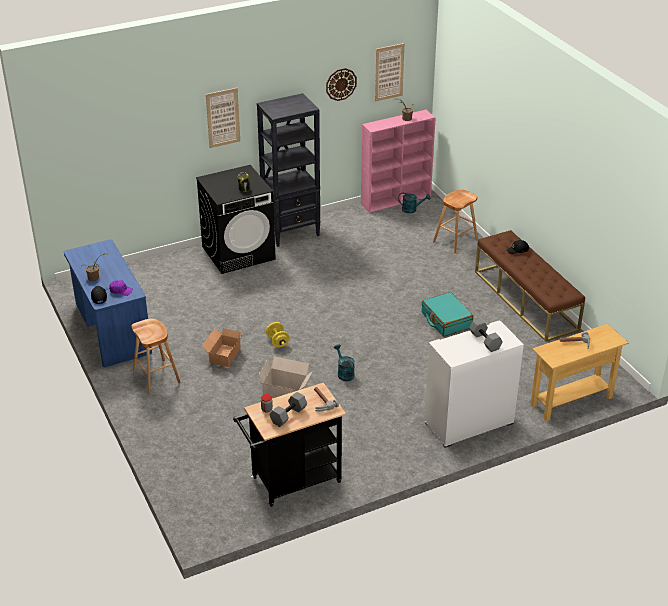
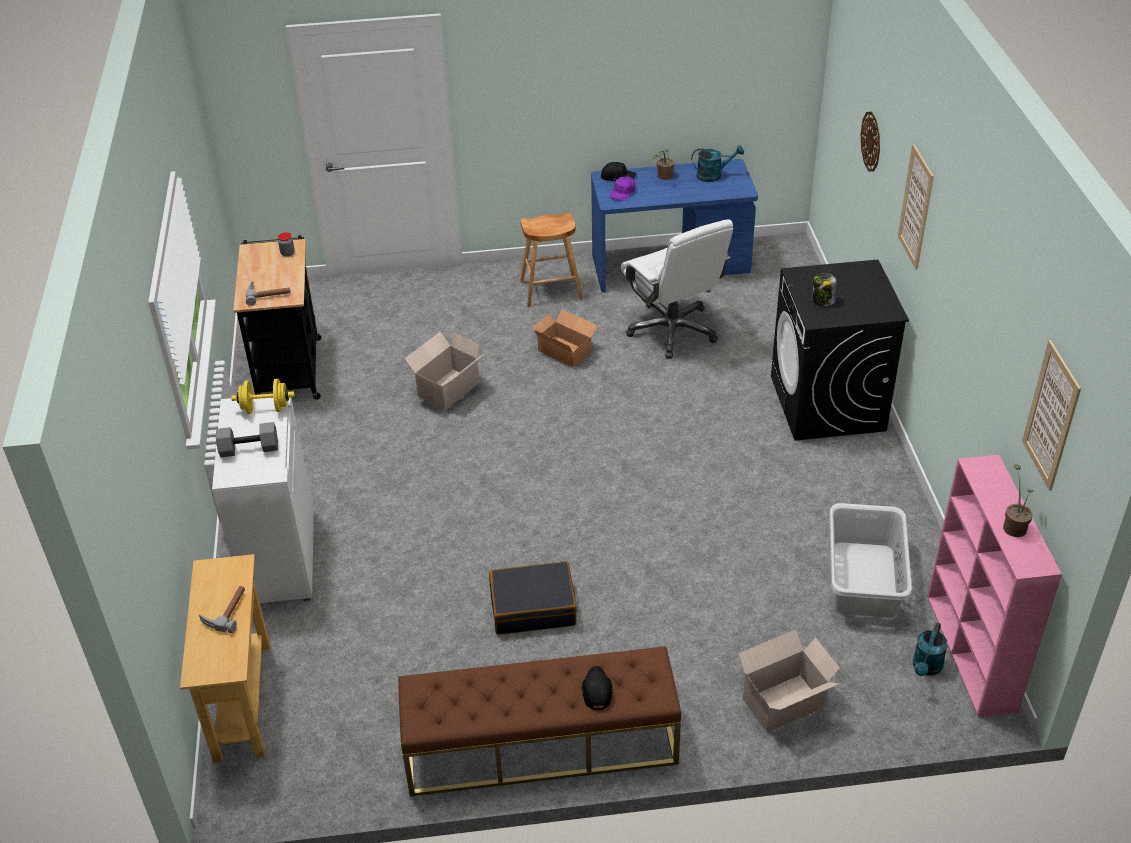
camera: 110 degrees right, 5 degrees up
black bookcase [257,93,321,247] -> none
yellow dumbbell [266,322,289,347] -> yellow dumbbell moved to [231,379,295,414]
grey dumbbell [269,392,307,427] -> none
wall clock [326,68,357,101] -> wall clock moved to [861,112,880,172]
turquoise watering can [334,344,355,381] -> turquoise watering can moved to [691,145,744,182]
turquoise suitcase [422,292,473,337] -> black suitcase [489,561,577,635]
brown stool [433,190,478,253] -> cardboard box [738,630,840,733]
none -> white office chair [621,220,733,359]
none -> grey laundry basket [829,503,912,617]

